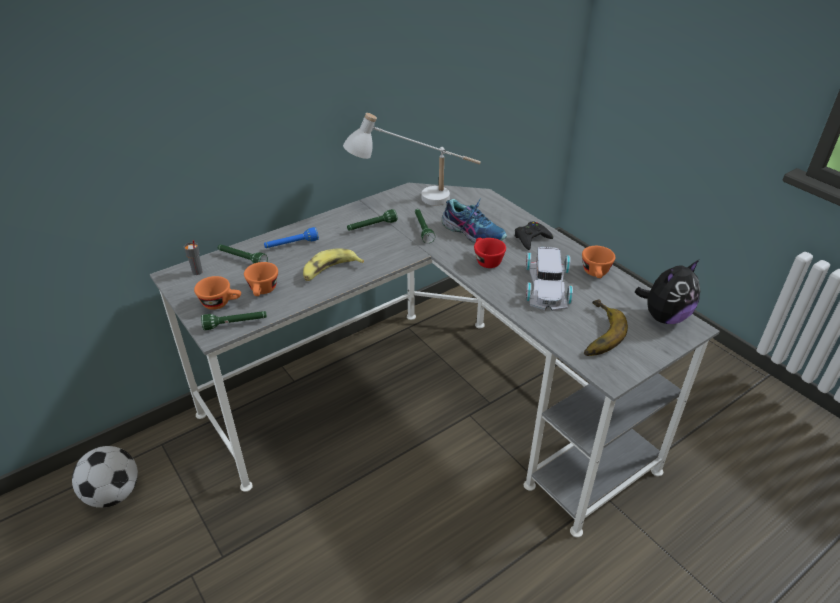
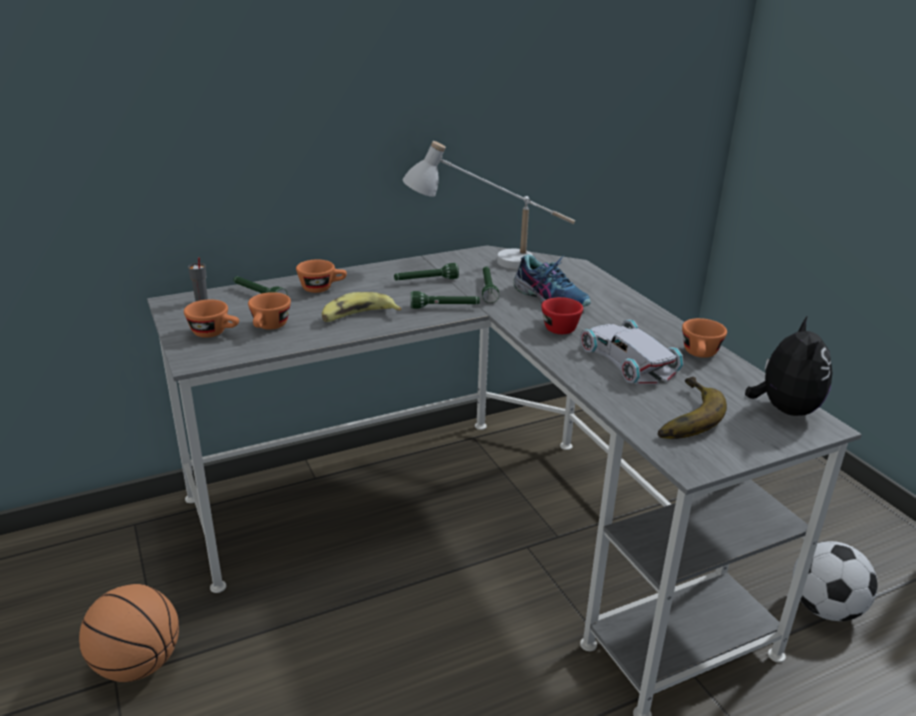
camera: 10 degrees right, 10 degrees down
football [72,446,138,508] -> football moved to [793,541,878,621]
green flashlight [201,311,267,330] -> green flashlight moved to [411,291,480,309]
blue flashlight [264,227,319,248] -> orange cup [296,260,347,293]
black game controller [514,221,553,250] -> none
white toy car [526,247,573,311] -> white toy car turned 135 degrees clockwise [580,319,684,385]
plush toy [635,260,700,324] -> plush toy turned 60 degrees counterclockwise [745,317,833,416]
none -> basketball [79,584,179,682]

